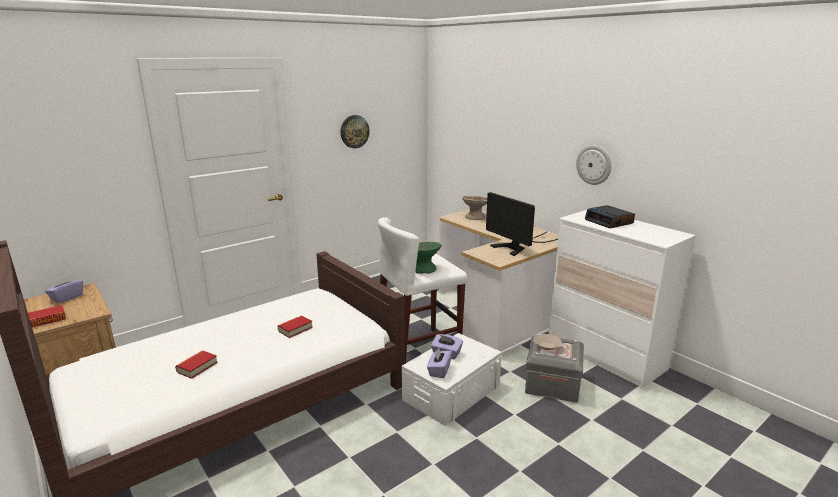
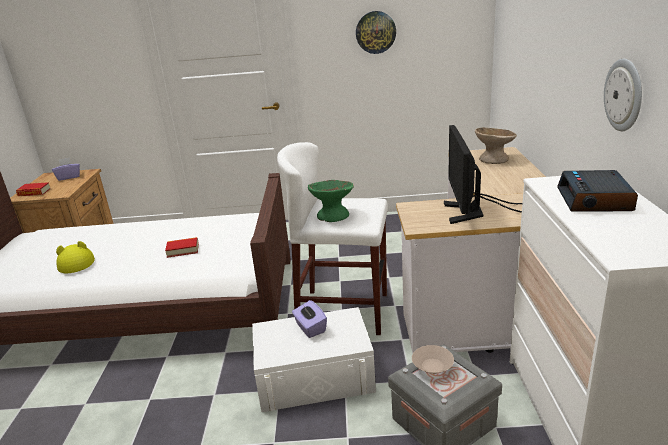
camera: 40 degrees right, 5 degrees up
book [175,350,218,379] -> yellow hat [56,241,95,273]
purple tissue box [427,347,452,378] -> none

